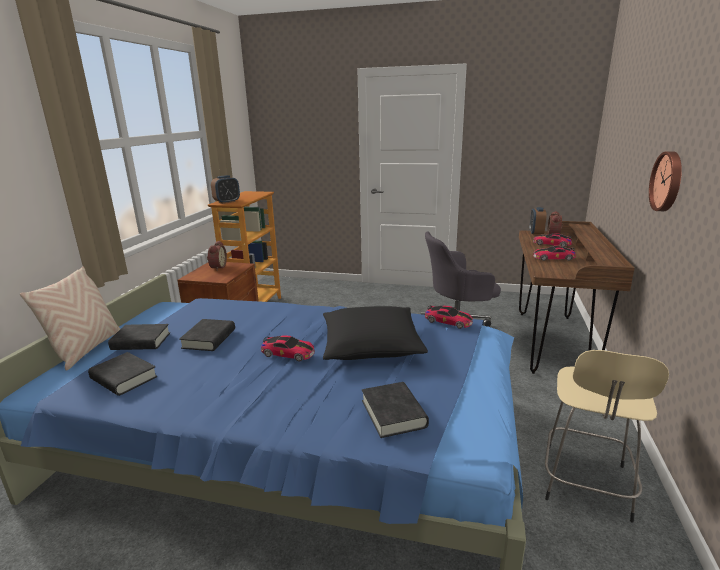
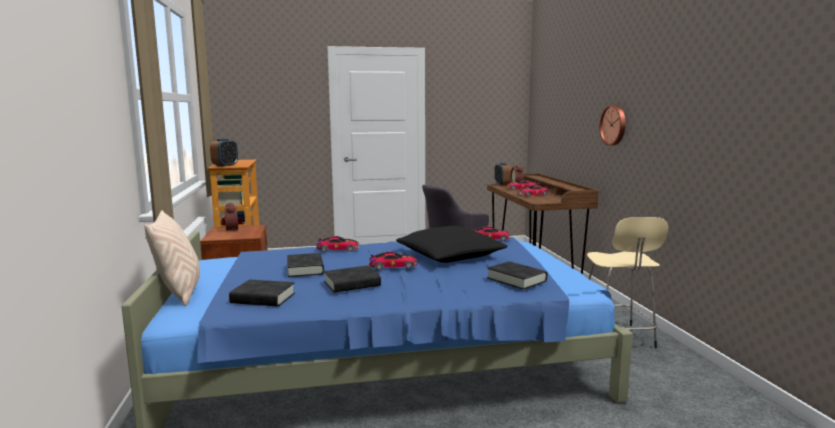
camera: 25 degrees left, 10 degrees down
black book [108,324,170,350] -> black book moved to [324,265,381,293]
none -> toy car [317,236,359,252]

